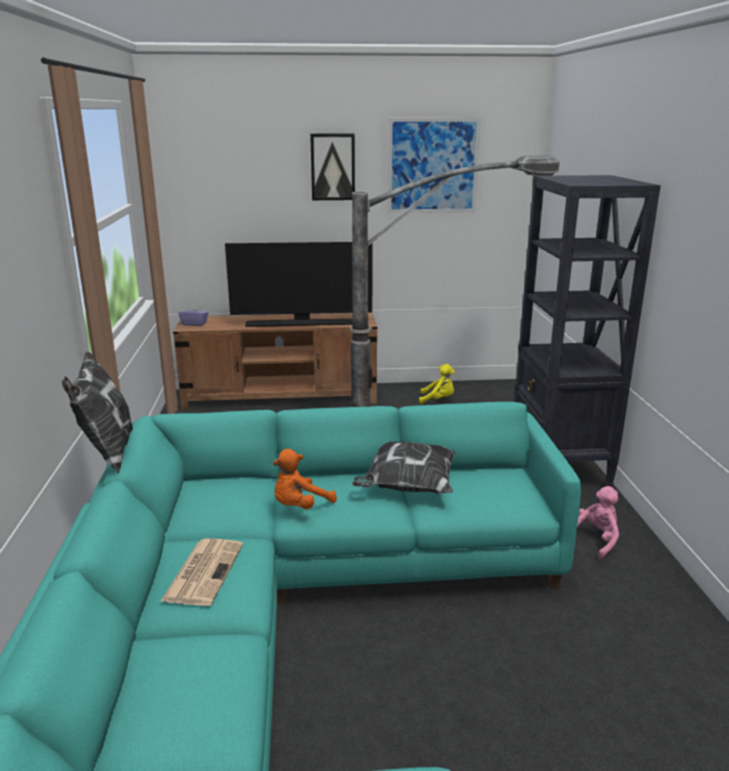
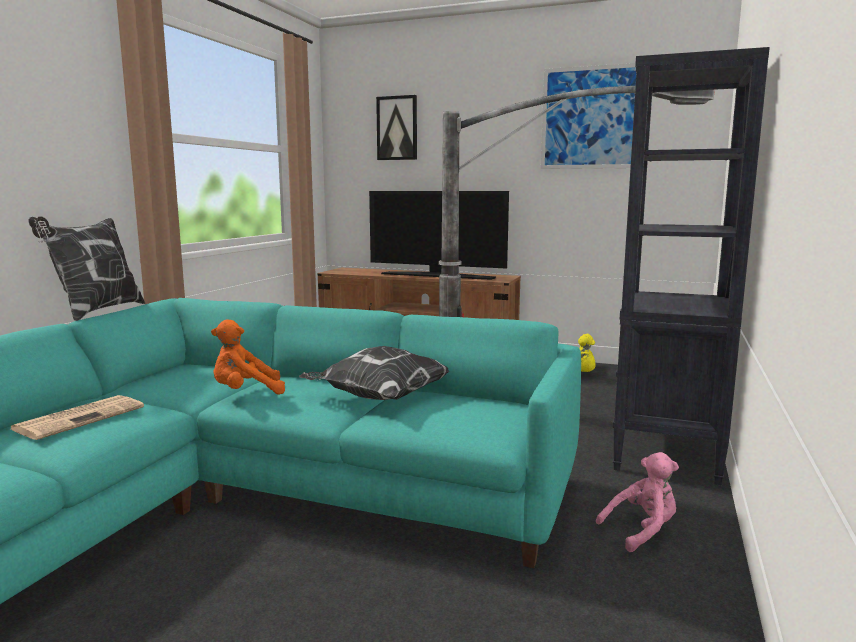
camera: 25 degrees right, 10 degrees down
purple tissue box [178,304,208,326] -> none
picture [310,134,355,200] -> picture moved to [376,95,417,160]

